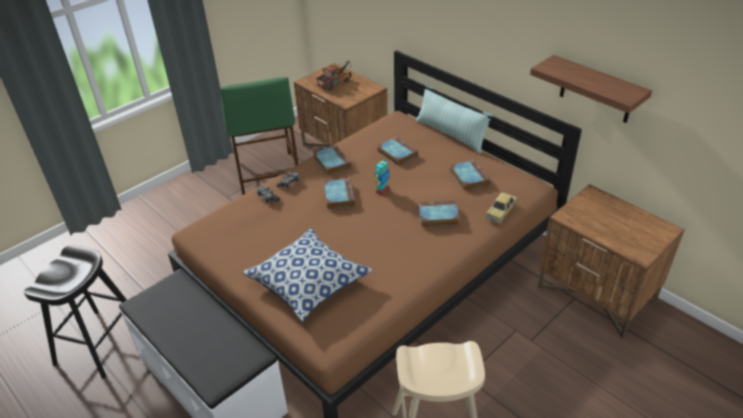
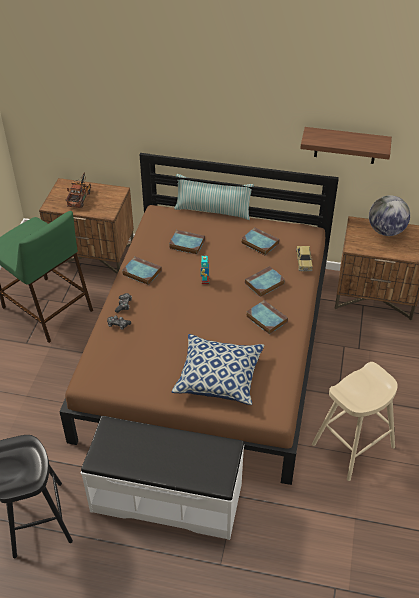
camera: 35 degrees left, 5 degrees up
book [324,178,355,209] -> book moved to [246,300,288,335]
none -> globe [369,195,410,236]

